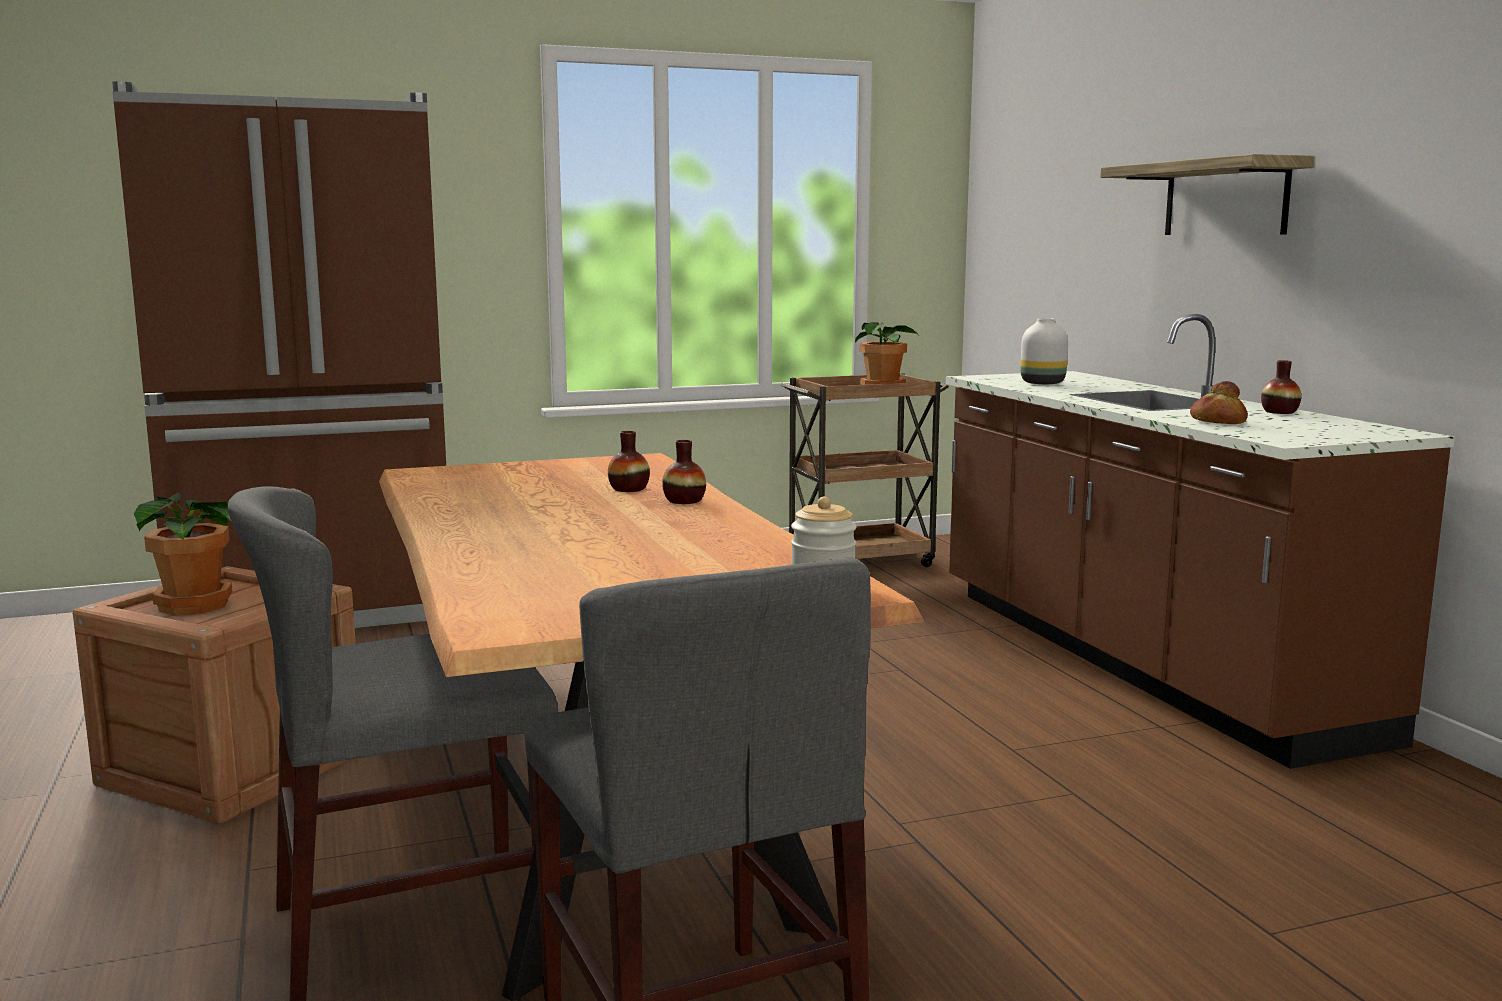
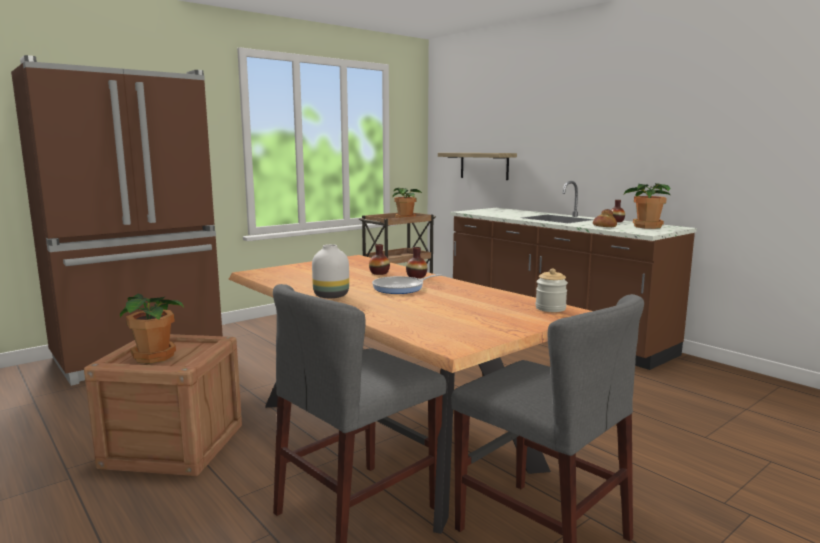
camera: 20 degrees left, 0 degrees up
white vase [1020,318,1068,384] -> white vase moved to [312,244,349,298]
shelf [1101,154,1314,235] -> shelf moved to [438,153,517,180]
none -> frying pan [372,274,442,294]
none -> potted plant [623,183,671,229]

